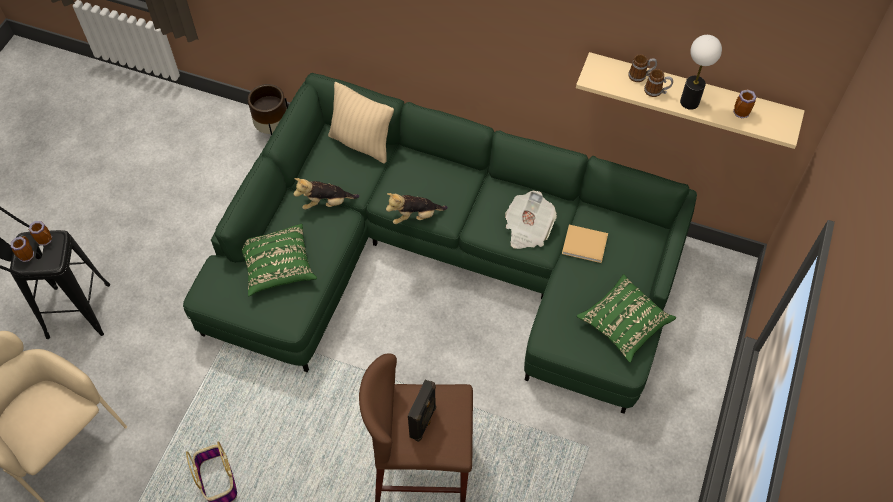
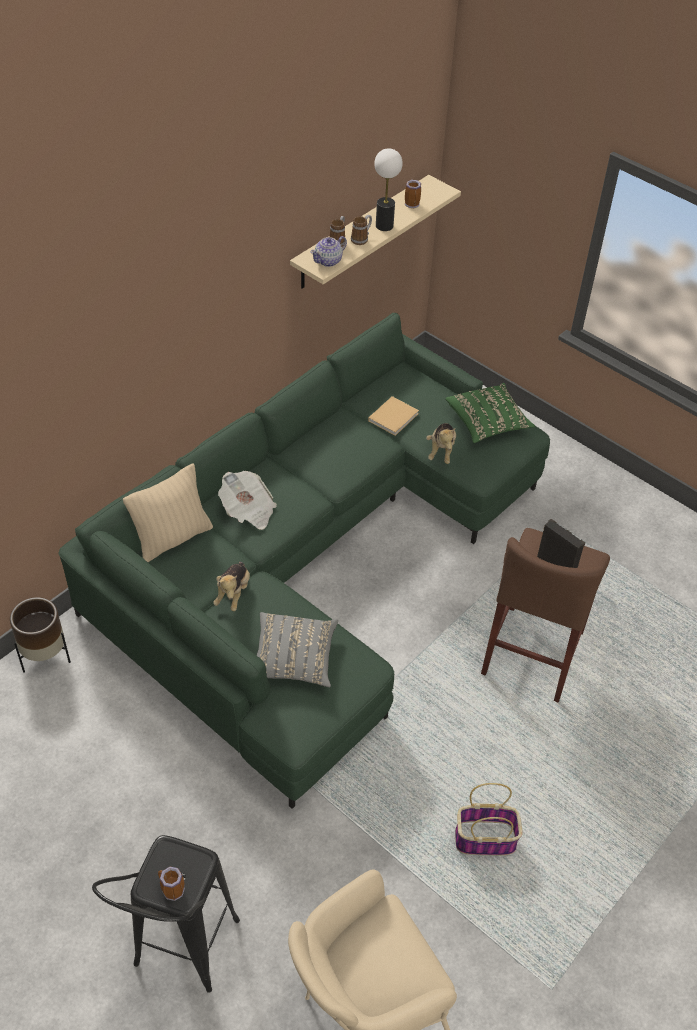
camera: 70 degrees left, 10 degrees down
mug [29,221,52,246] -> none
green pillow [242,223,317,296] -> grey pillow [257,612,338,687]
plush toy [386,193,448,224] -> plush toy moved to [426,423,456,464]
newspaper [505,191,556,249] -> newspaper moved to [218,471,277,530]
none -> teapot [310,236,347,267]

